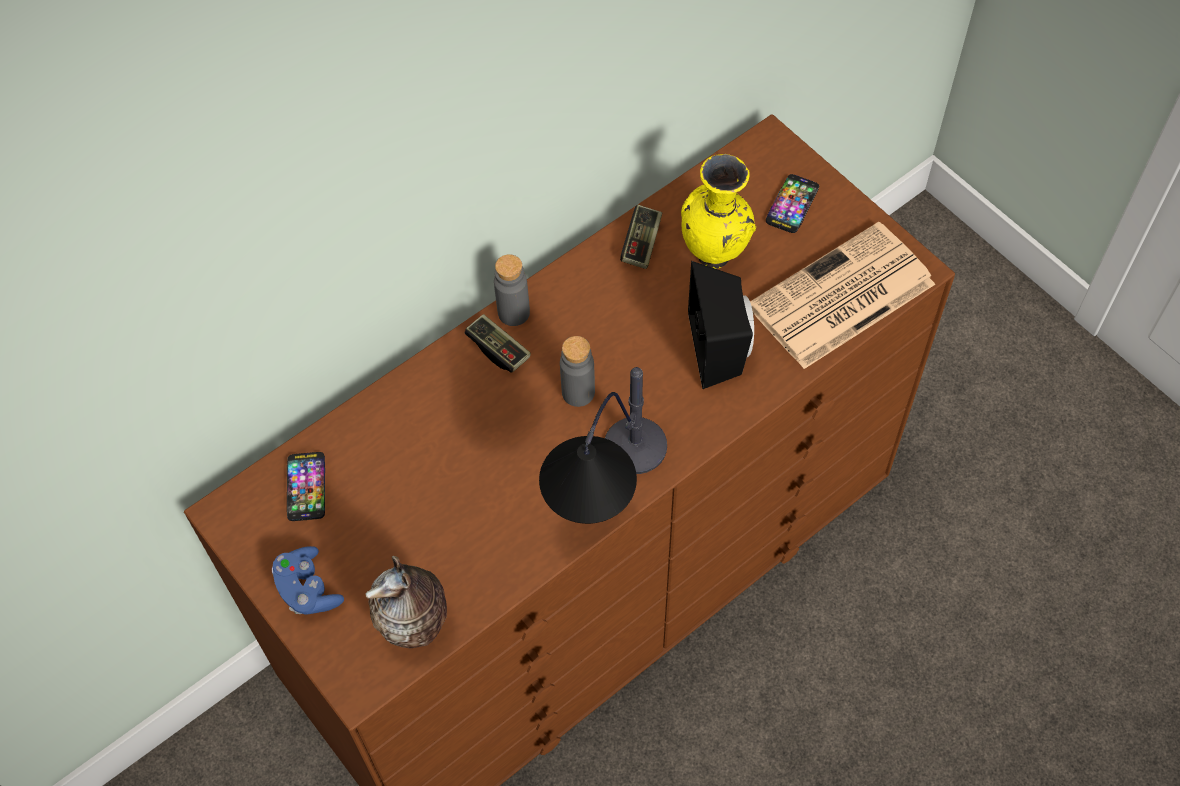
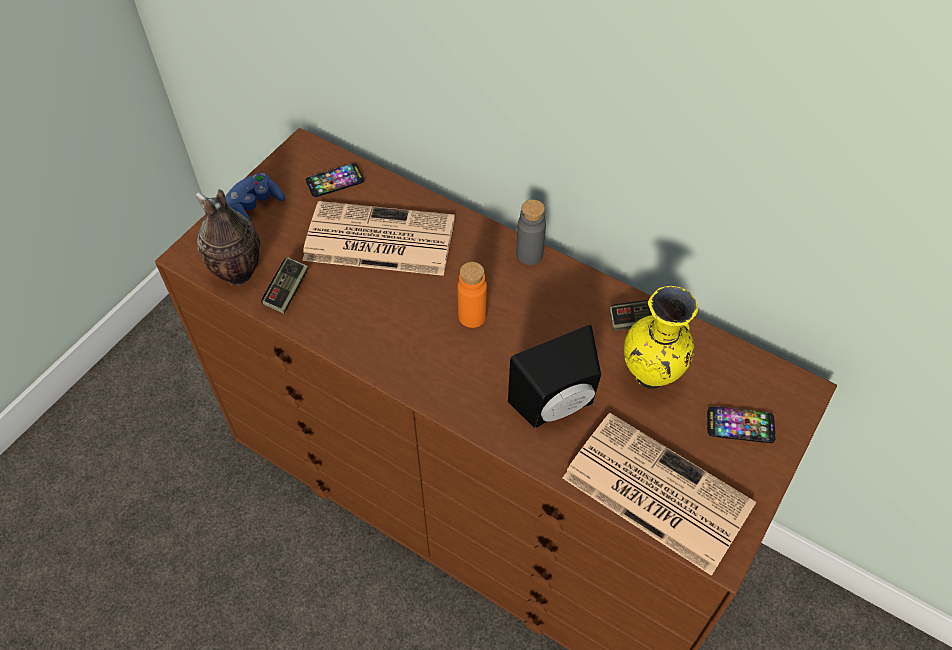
camera: 70 degrees right, 5 degrees down
game controller [465,314,531,373] -> game controller moved to [261,257,308,314]
table lamp [539,367,667,524] -> none
grey bottle [560,336,595,407] -> orange bottle [457,262,487,328]
none -> newspaper [302,201,455,276]

